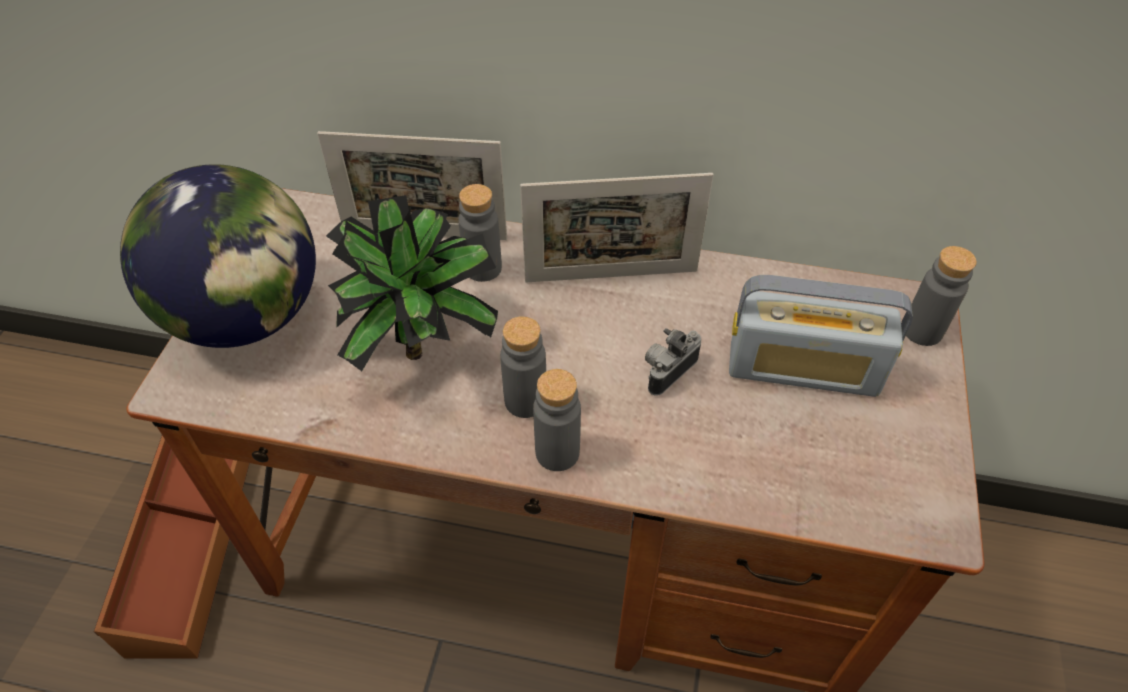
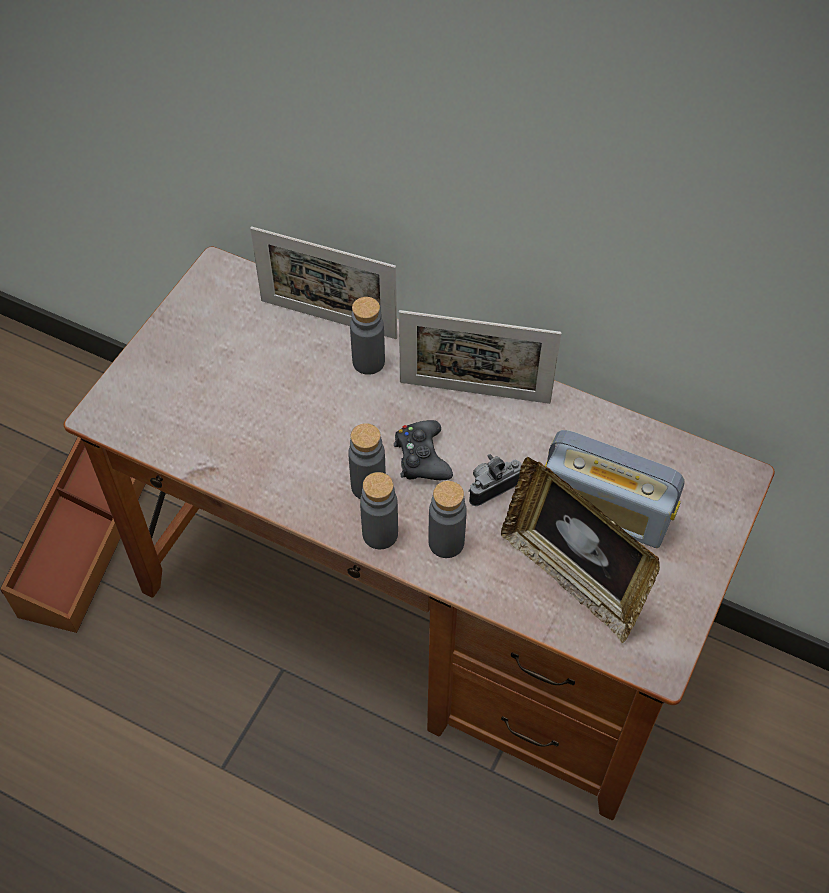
camera: 15 degrees right, 5 degrees up
globe [120,164,316,348] -> none
potted plant [326,195,498,371] -> none
grey bottle [906,246,977,346] -> grey bottle moved to [428,481,467,558]
none -> black game controller [394,420,453,480]
none -> picture frame [501,457,660,643]

